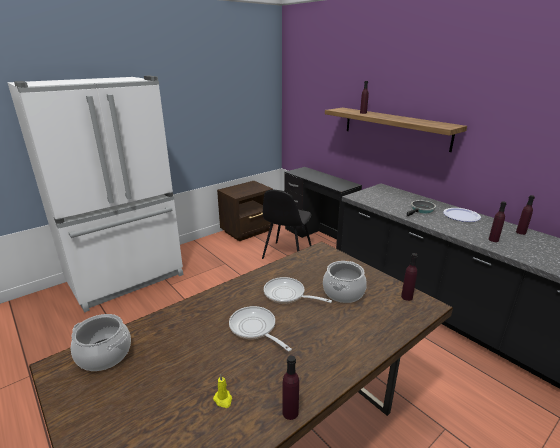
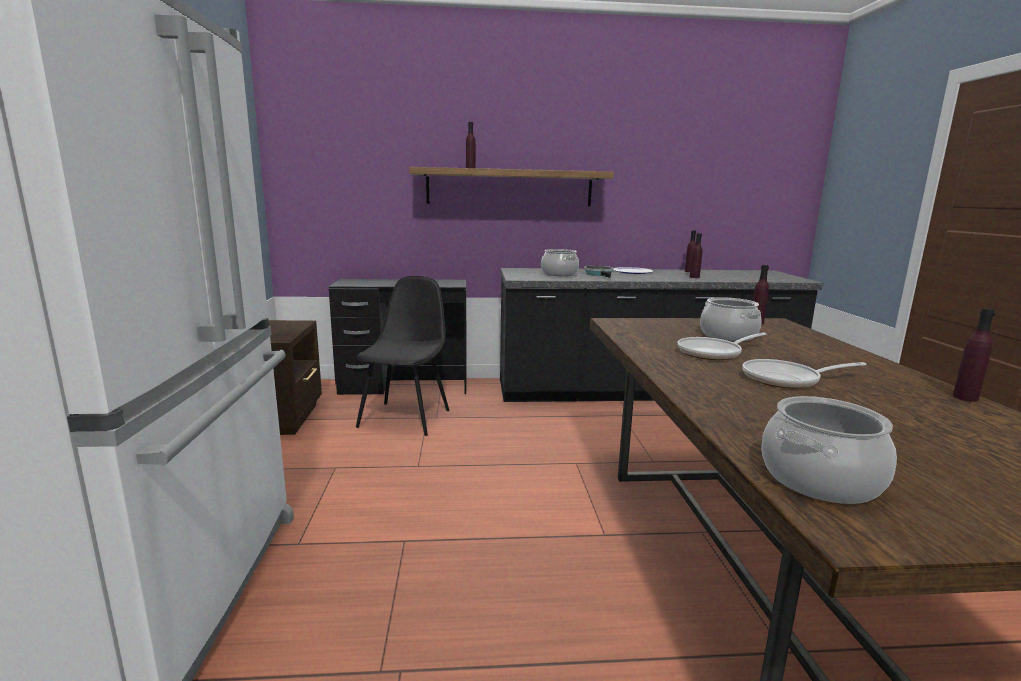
camera: 55 degrees left, 10 degrees down
yellow candle [213,374,232,408] -> none
black chair [262,190,312,259] -> black chair turned 135 degrees counterclockwise [356,276,449,436]
none -> cooking pot [541,249,579,276]

